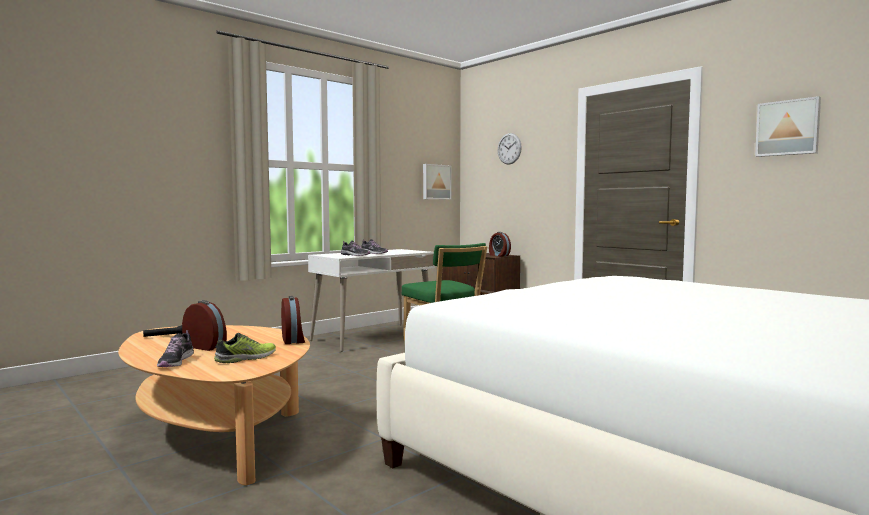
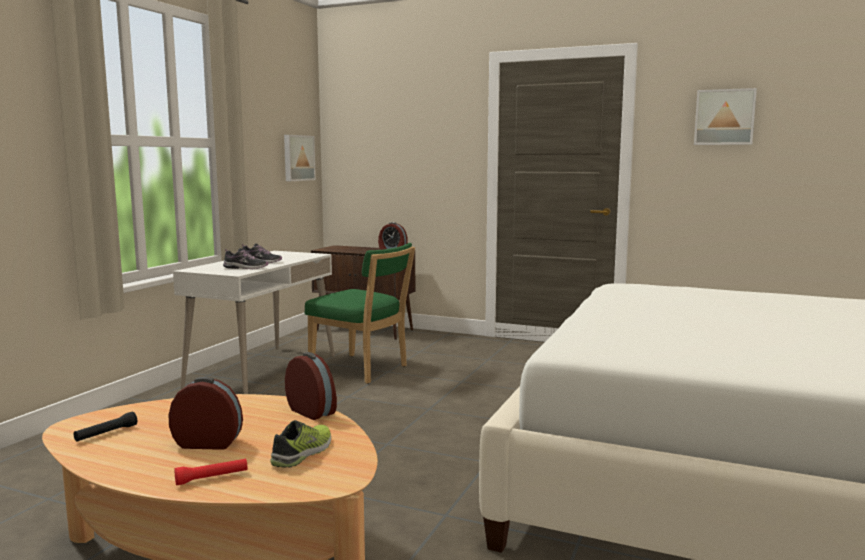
camera: 25 degrees left, 5 degrees up
shoe [157,330,194,367] -> red flashlight [174,458,247,485]
wall clock [498,133,522,164] -> none

